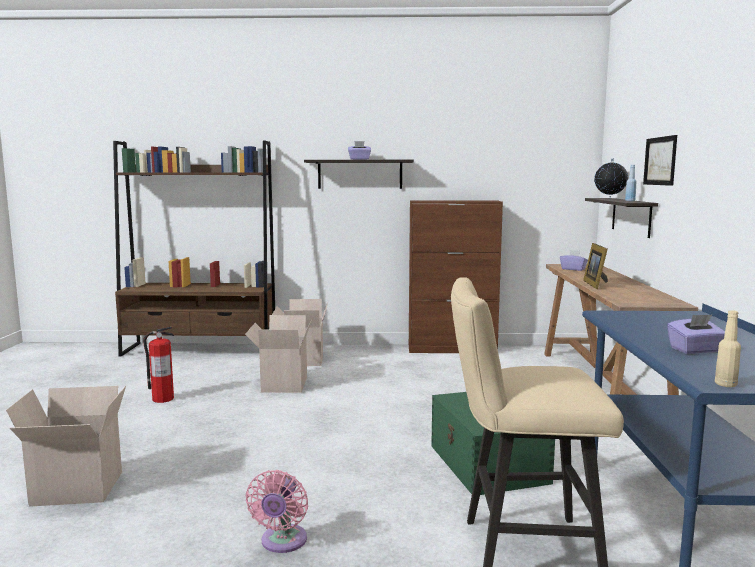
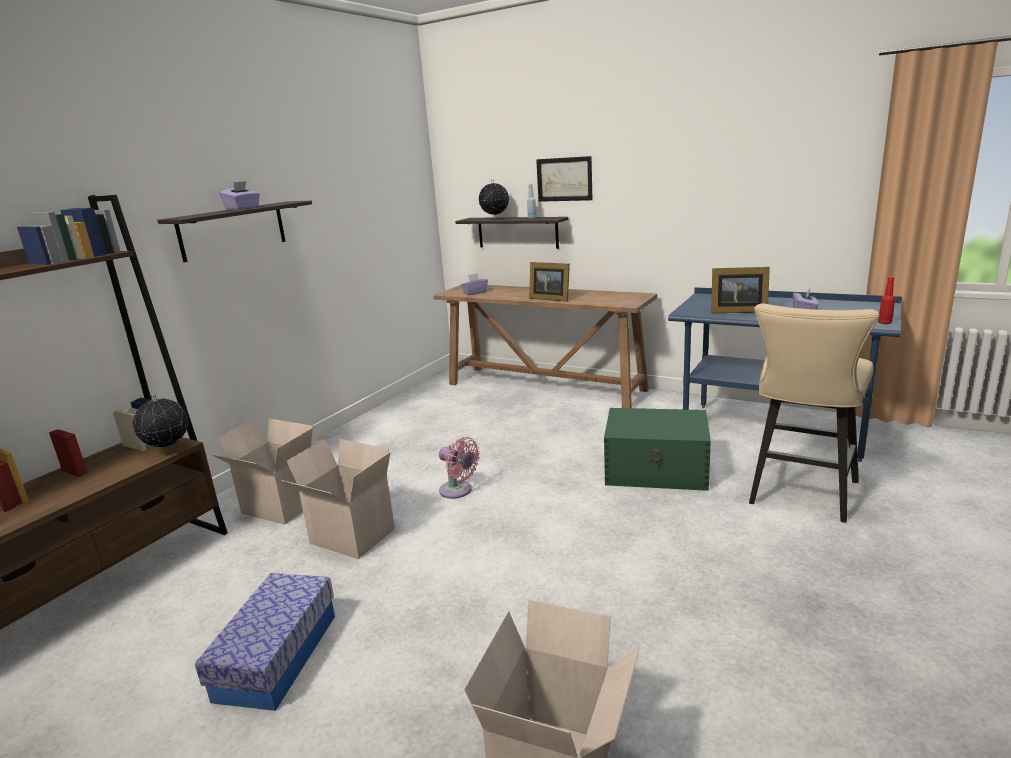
camera: 60 degrees left, 10 degrees up
fire extinguisher [143,327,174,403] -> storage box [195,573,335,711]
pink fan [246,470,308,553] -> pink fan moved to [439,437,480,499]
brown cabinet [409,200,503,353] -> none
beige bottle [715,310,741,387] -> red bottle [878,277,895,324]
none -> globe [133,395,188,451]
none -> picture frame [711,267,770,313]

